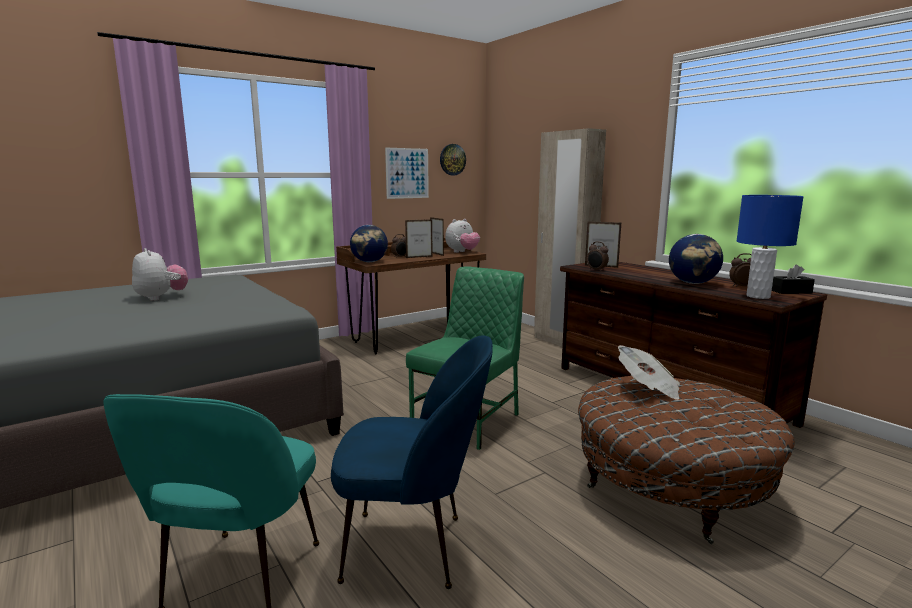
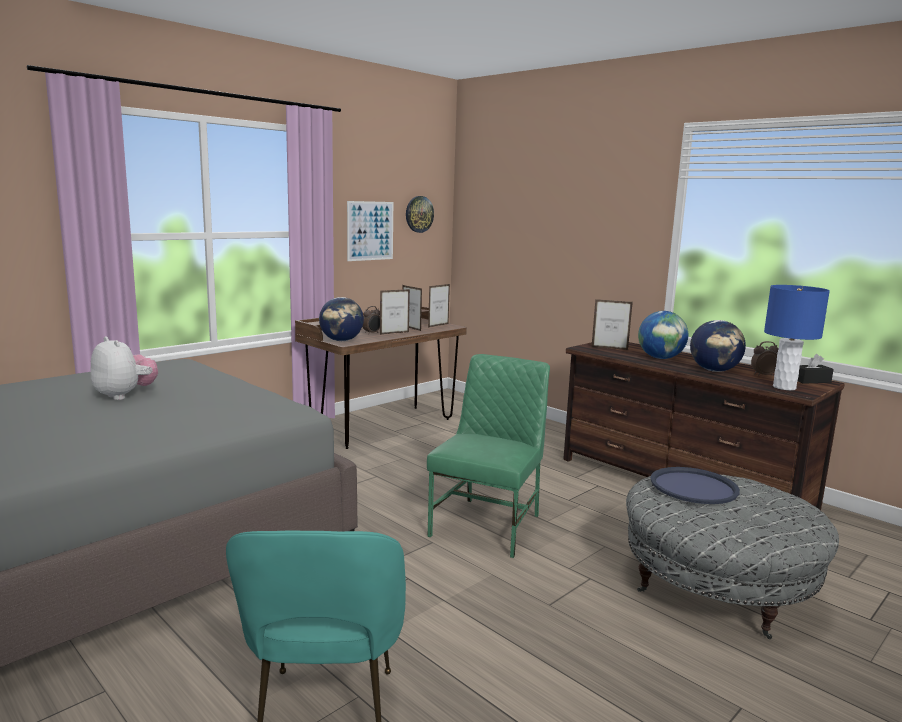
camera: 10 degrees left, 0 degrees up
blue chair [331,336,493,589] -> none
plush toy [445,219,480,253] -> picture frame [428,284,450,327]
beige wardrobe [534,128,606,347] -> none
brown ottoman [578,376,795,544] -> grey ottoman [626,474,839,639]
alarm clock [587,241,609,272] -> none
newspaper [618,345,680,400] -> blue tray [650,467,740,504]
none -> globe [638,311,688,359]

